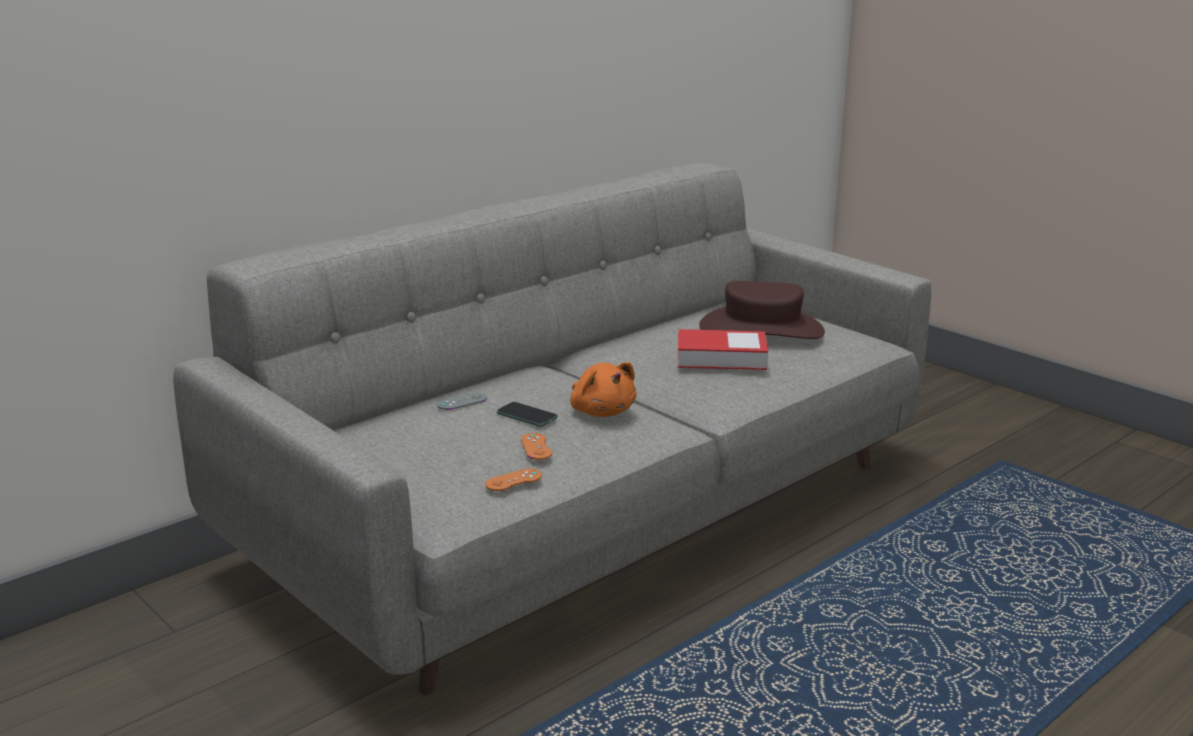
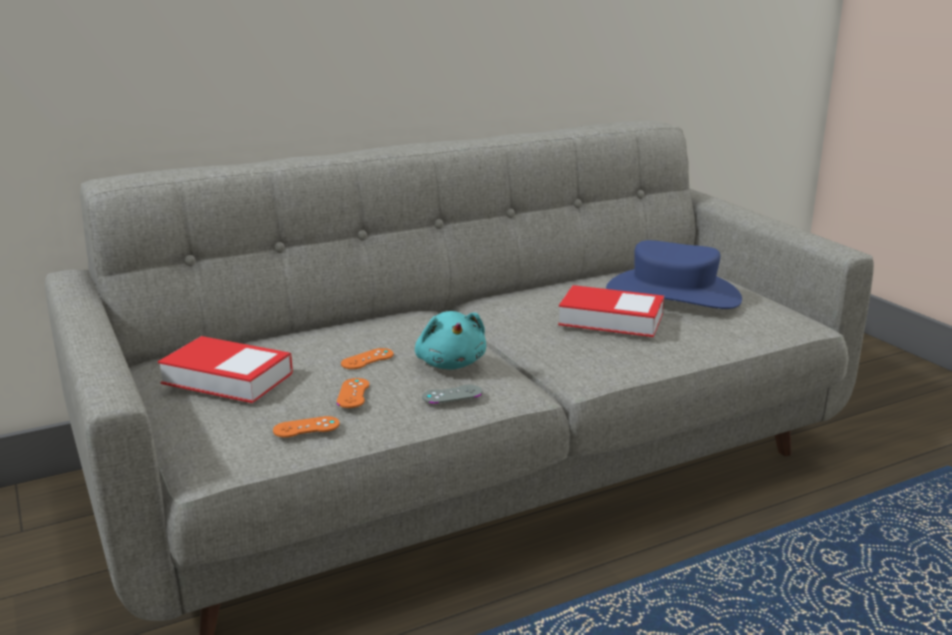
camera: 15 degrees right, 0 degrees up
grey game controller [437,392,487,410] -> grey game controller moved to [422,385,482,404]
phone [497,402,558,427] -> orange game controller [341,348,393,369]
orange plush toy [570,362,637,417] -> turquoise plush toy [415,311,486,369]
brown hat [699,281,825,339] -> blue hat [606,240,742,309]
none -> book [158,336,293,403]

